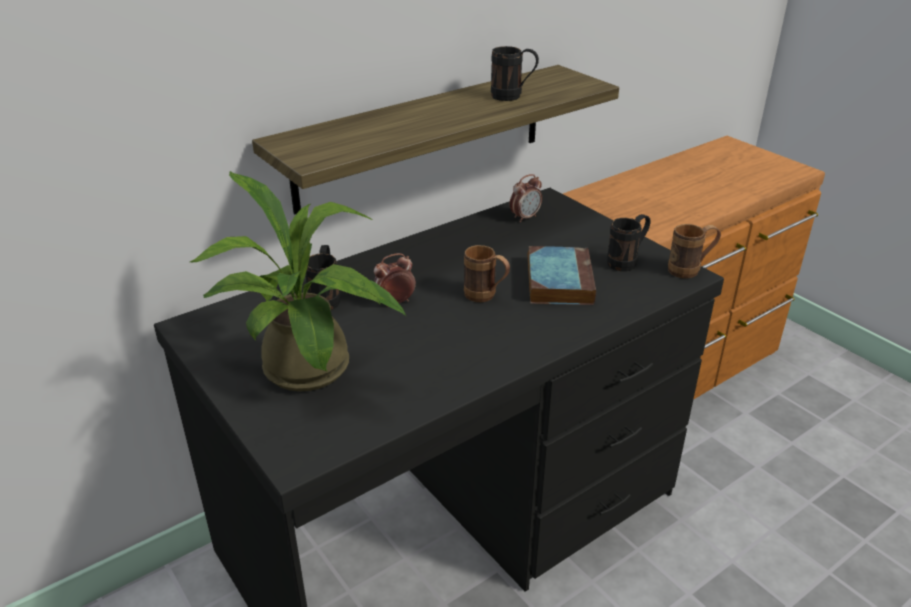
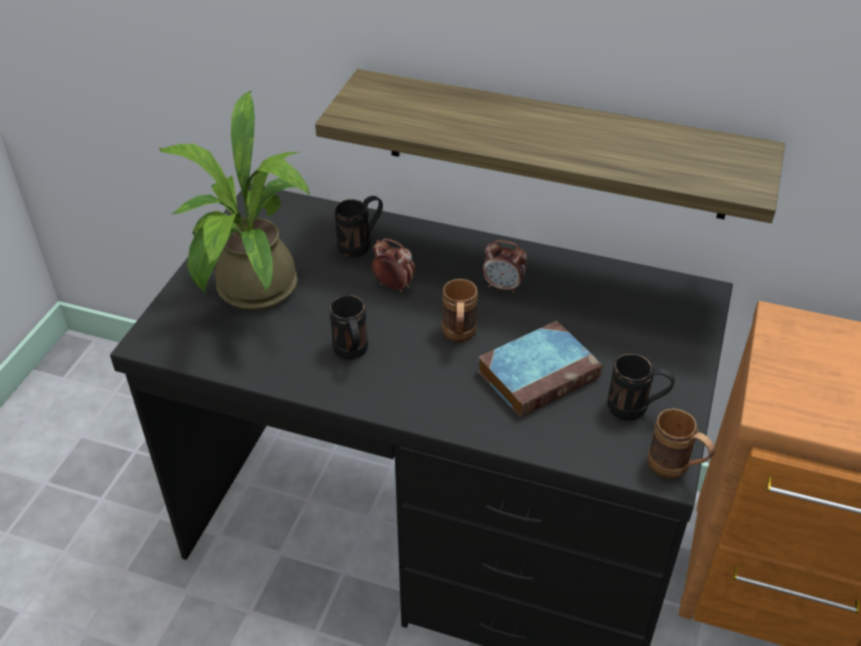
camera: 55 degrees right, 10 degrees up
black mug [491,46,539,101] -> black mug moved to [330,295,368,360]
alarm clock [510,174,542,222] -> alarm clock moved to [482,240,527,293]

